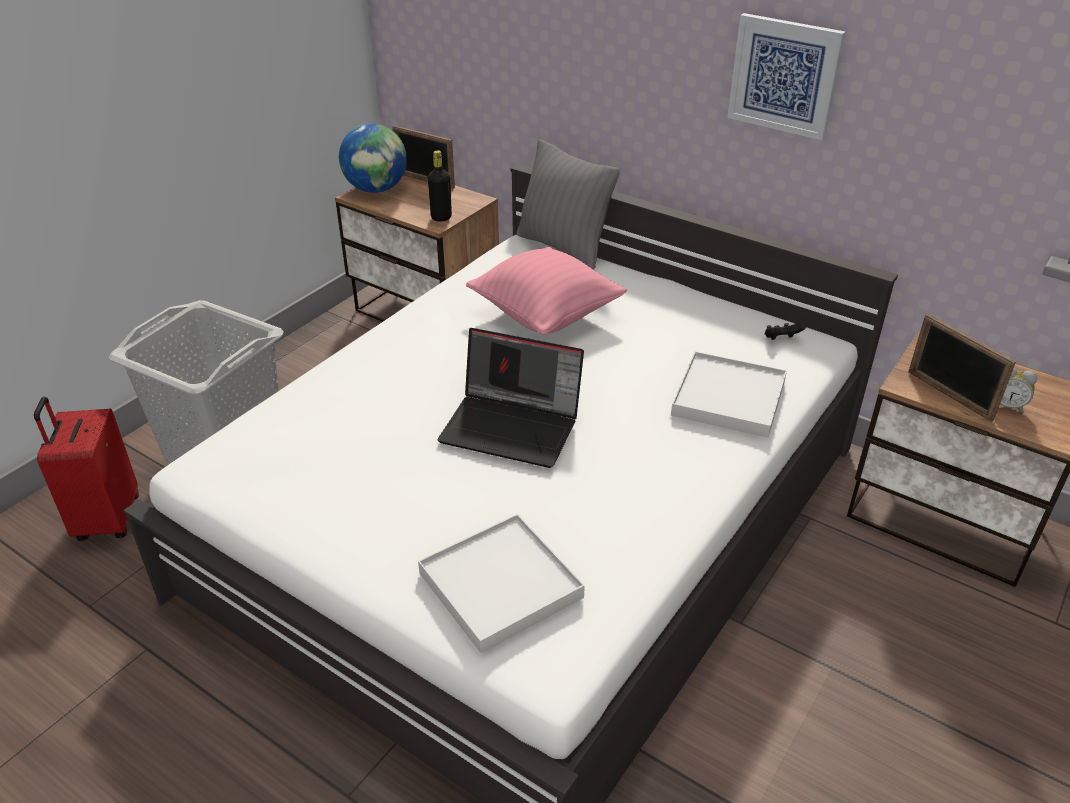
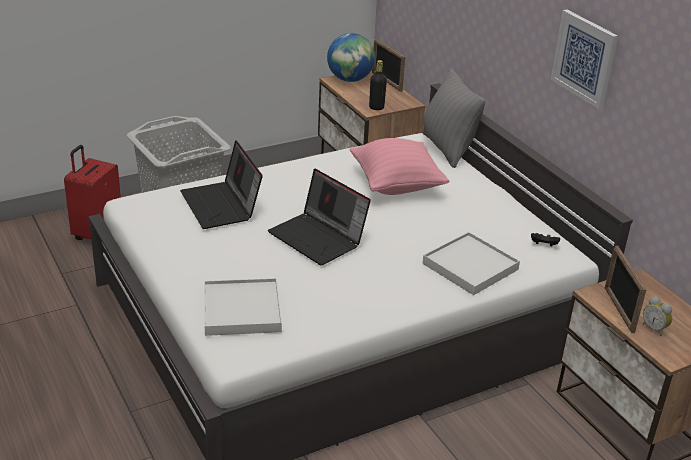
camera: 25 degrees right, 5 degrees down
none -> laptop [180,140,263,229]

